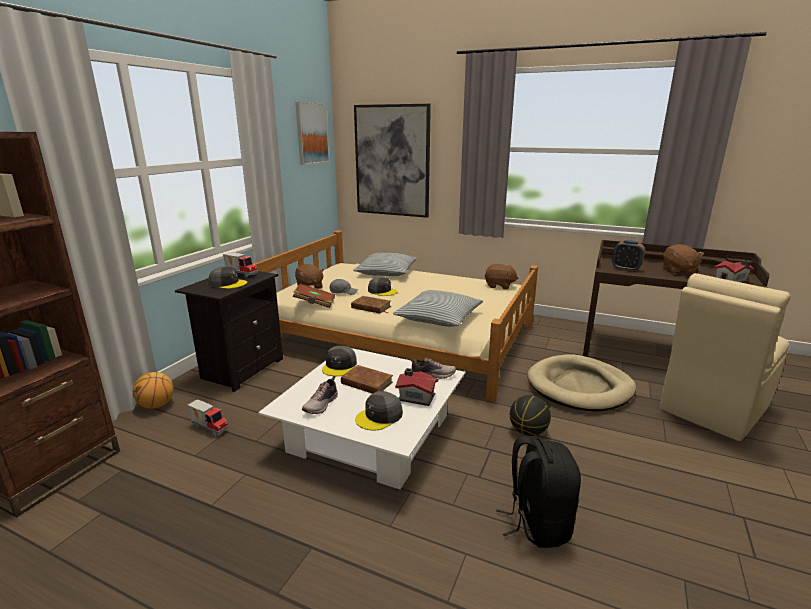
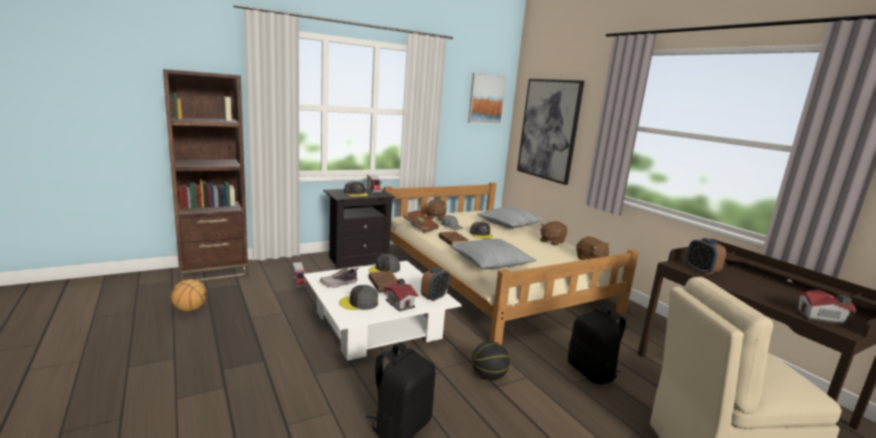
camera: 35 degrees right, 5 degrees down
basketball [133,372,174,409] -> basketball moved to [171,279,207,312]
shoe [410,357,456,379] -> alarm clock [421,267,450,301]
beige dog bed [528,355,636,411] -> black backpack [568,307,626,385]
brown plush toy [663,244,704,275] -> brown plush toy moved to [540,221,567,246]

